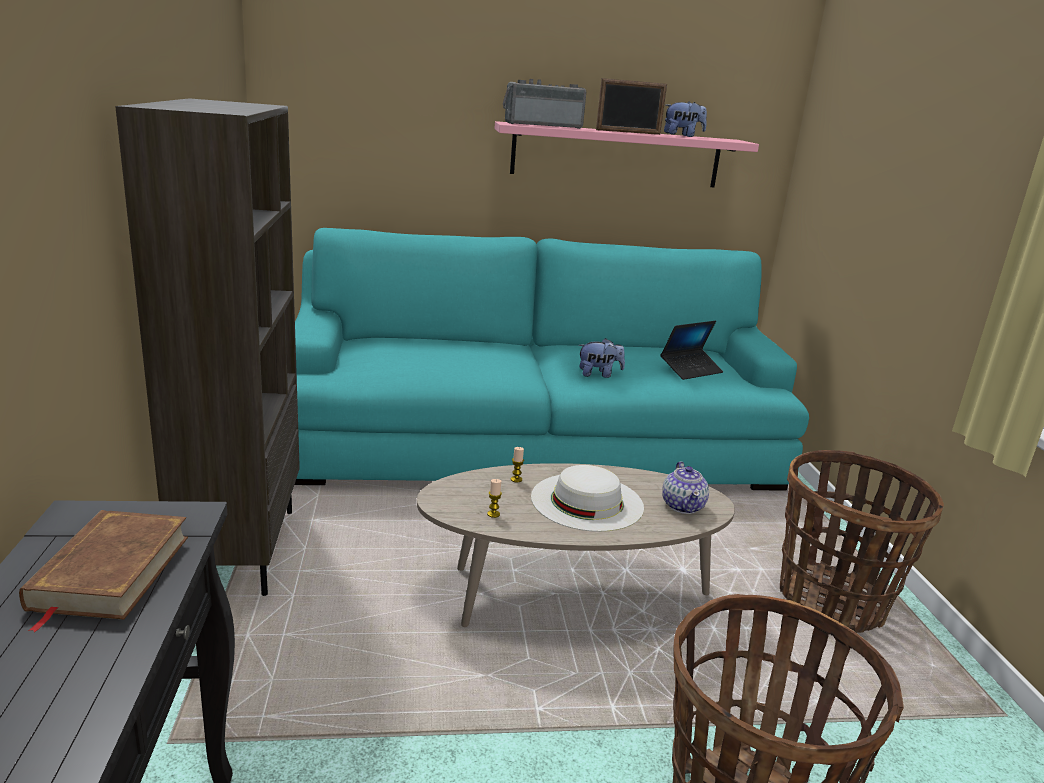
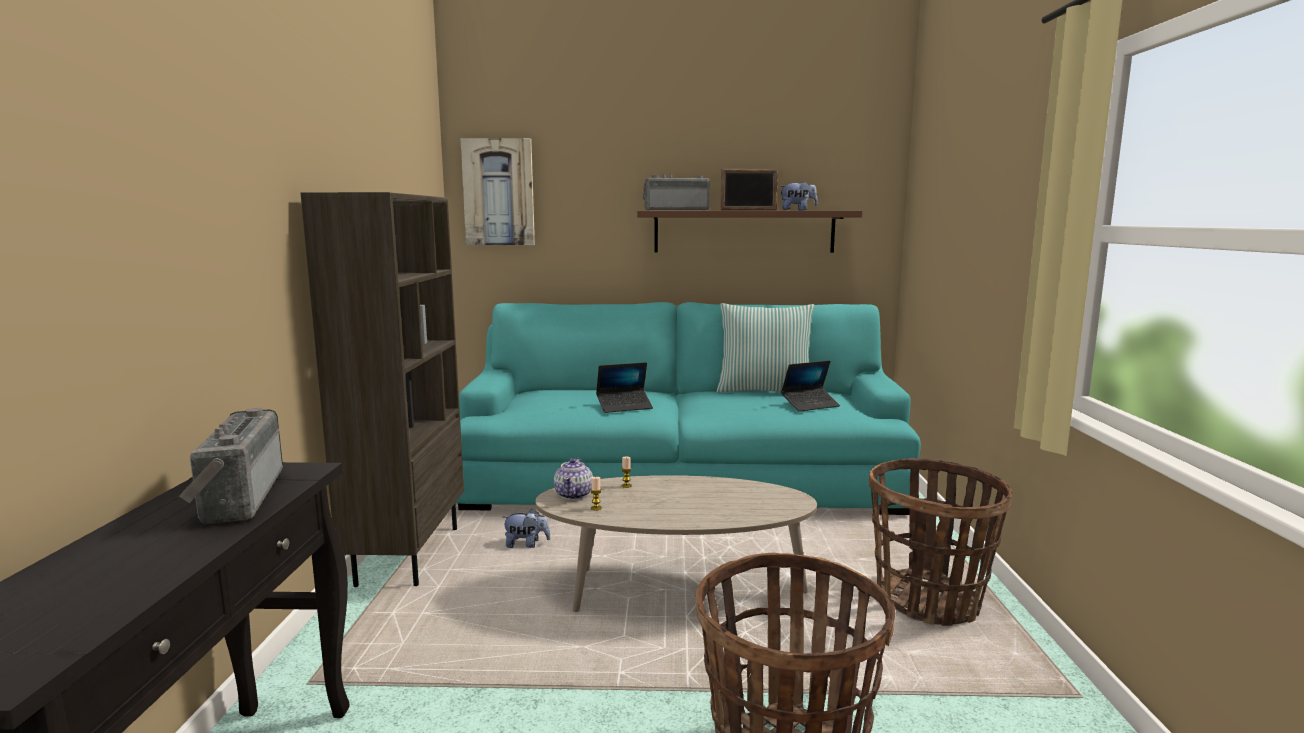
camera: 10 degrees right, 10 degrees down
brown book [19,510,188,632] -> radio [179,408,283,524]
pink shelf [495,121,759,187] -> brown shelf [637,211,862,253]
white hat [531,465,644,532] -> none
plush toy [578,338,625,378] -> plush toy moved to [503,509,551,548]
teapot [662,461,709,514] -> teapot moved to [554,458,593,500]
none -> picture [460,138,535,245]
none -> laptop [596,362,653,413]
none -> pillow [717,303,814,393]

